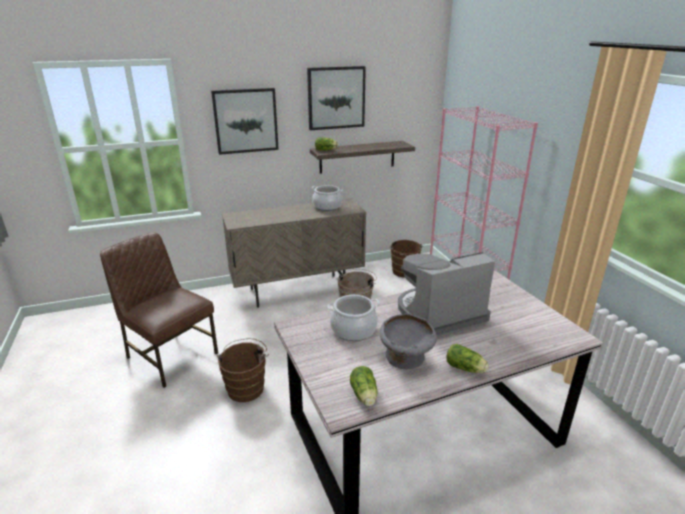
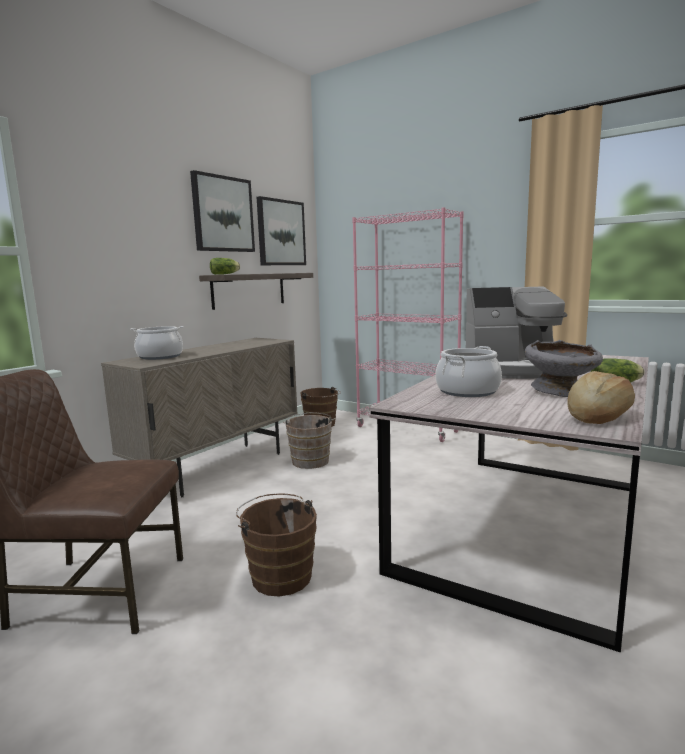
camera: 35 degrees left, 15 degrees down
picture [211,88,279,155] -> picture moved to [257,196,306,265]
cooking pot [312,185,343,211] -> cooking pot moved to [130,326,184,360]
lettuce [350,366,378,406] -> bread [567,371,635,424]
coffee machine [398,252,495,337] -> coffee machine turned 120 degrees counterclockwise [466,286,567,379]

